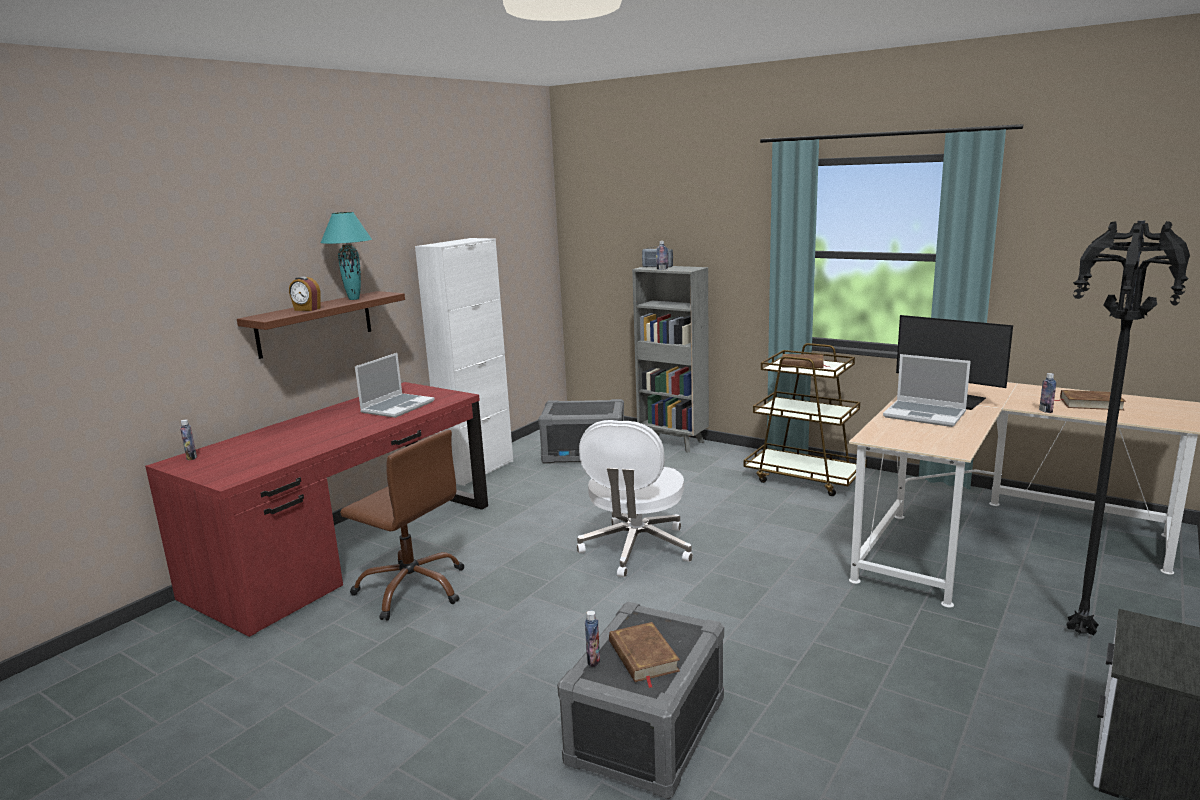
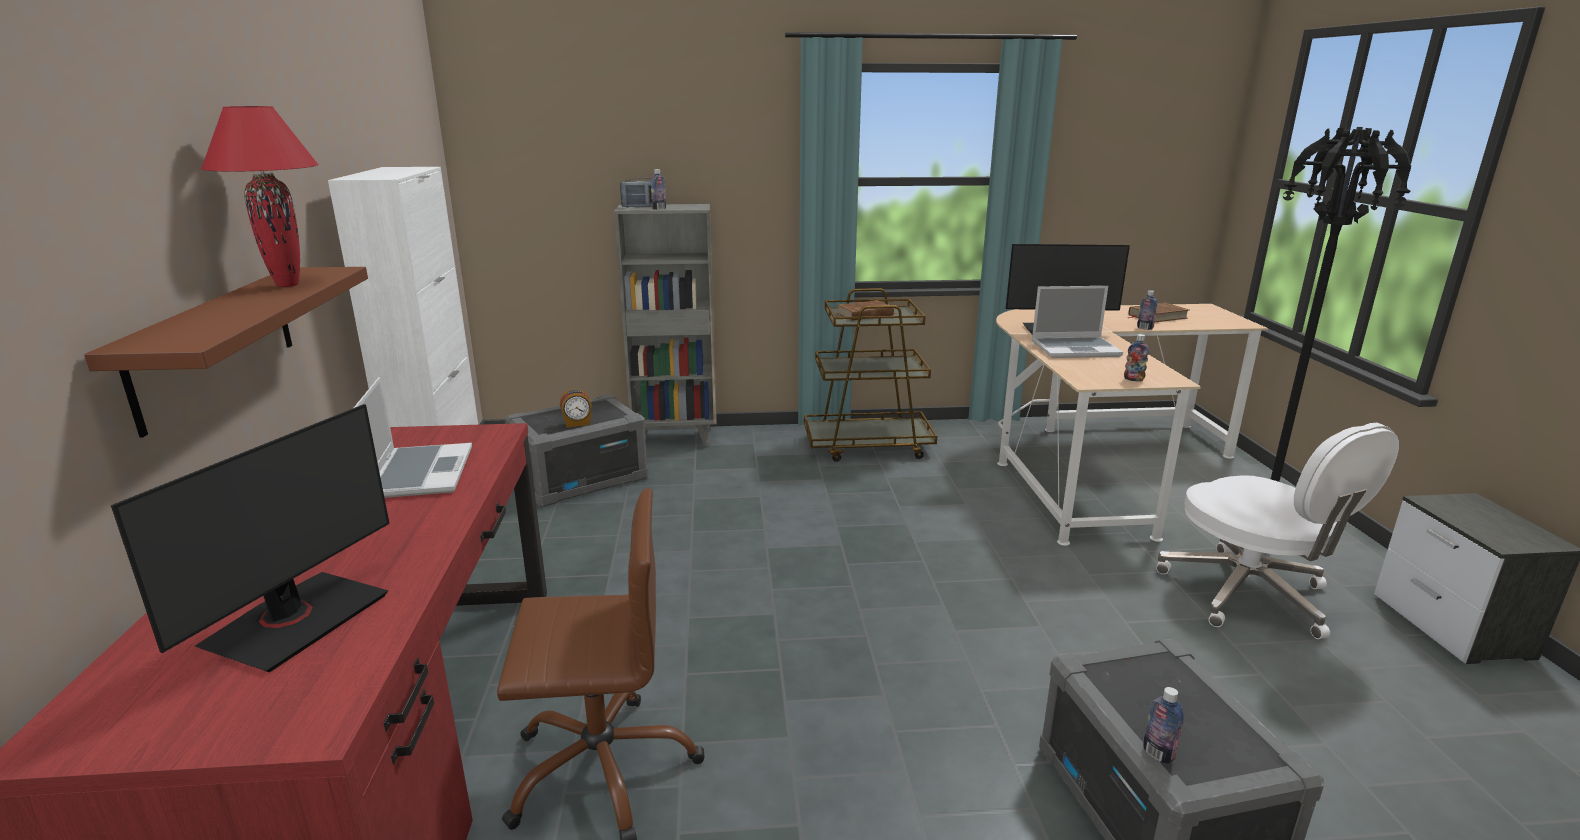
camera: 40 degrees left, 5 degrees up
bottle [180,419,197,460] -> bottle moved to [1124,334,1149,382]
alarm clock [289,276,320,311] -> alarm clock moved to [560,389,592,428]
turquoise table lamp [320,212,372,300] -> red table lamp [201,106,319,287]
white office chair [577,420,693,577] -> white office chair moved to [1156,423,1399,639]
brown book [609,622,680,688] -> none
none -> monitor [111,404,390,672]

